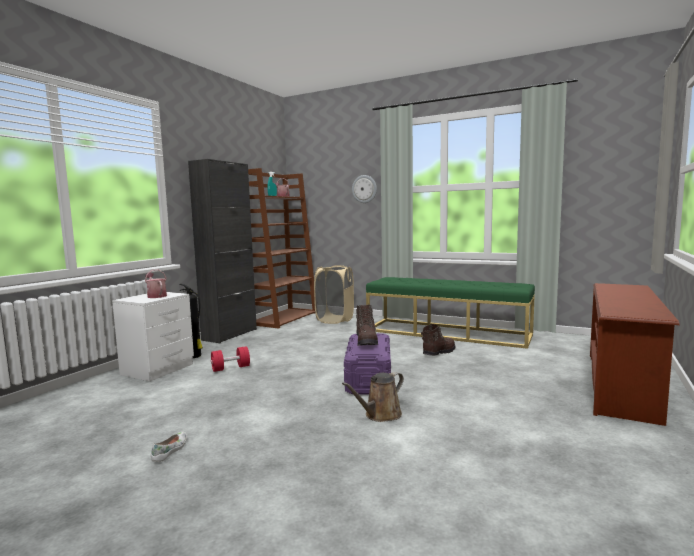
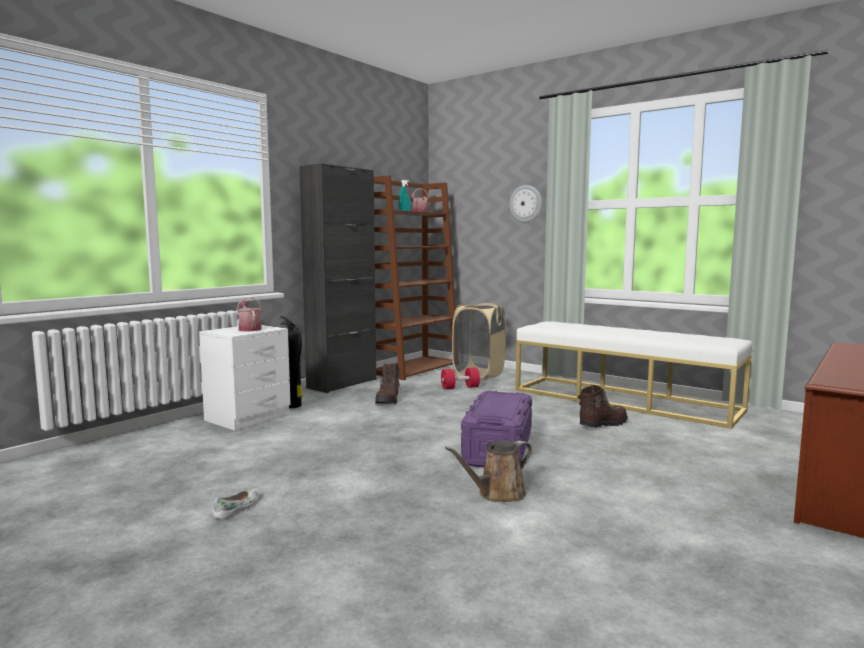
camera: 10 degrees right, 0 degrees up
red dumbbell [211,346,250,372] -> red dumbbell moved to [441,367,480,389]
brown boot [356,304,378,346] -> brown boot moved to [375,364,401,404]
green bench [366,277,535,349] -> white bench [515,321,752,429]

